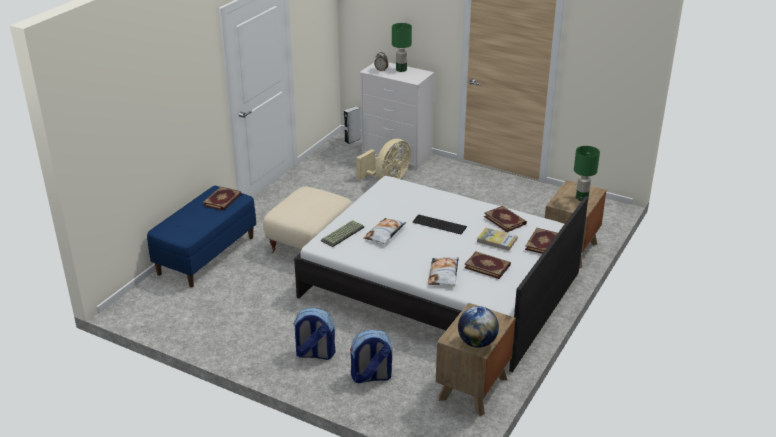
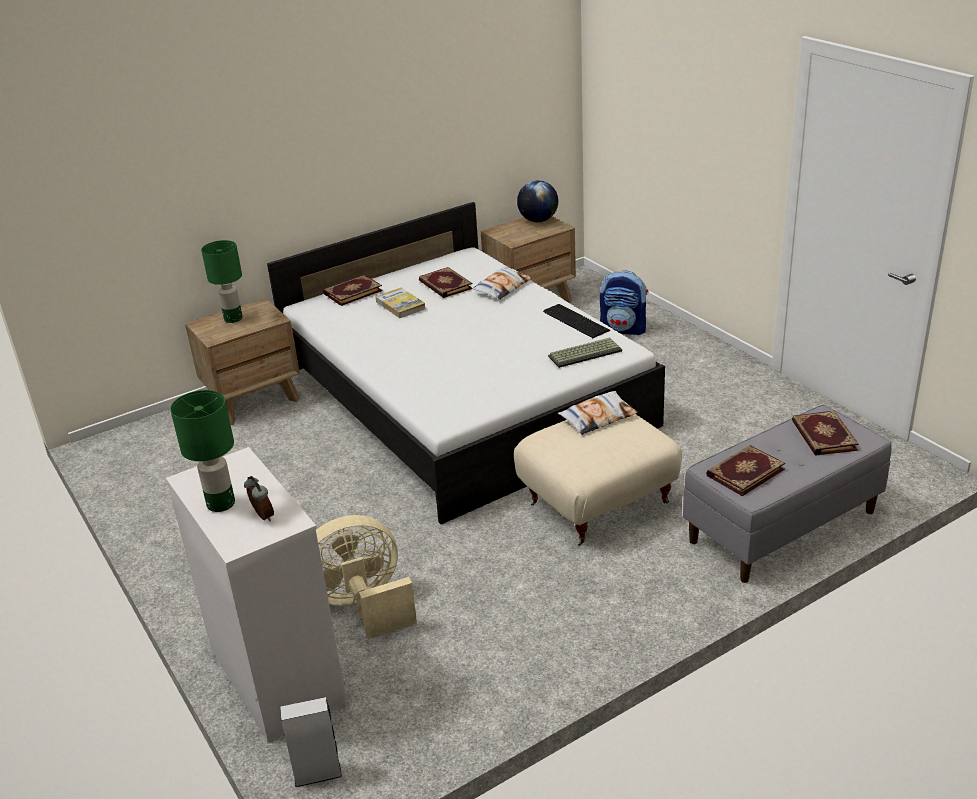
camera: 150 degrees left, 0 degrees up
blue bench [147,186,256,287] -> grey bench [683,405,892,583]
backpack [293,308,335,360] -> none
pillow [364,218,406,244] -> pillow moved to [558,391,638,435]
keyboard [413,215,467,234] -> keyboard moved to [543,304,610,338]
book [484,206,527,232] -> book moved to [792,411,859,456]

